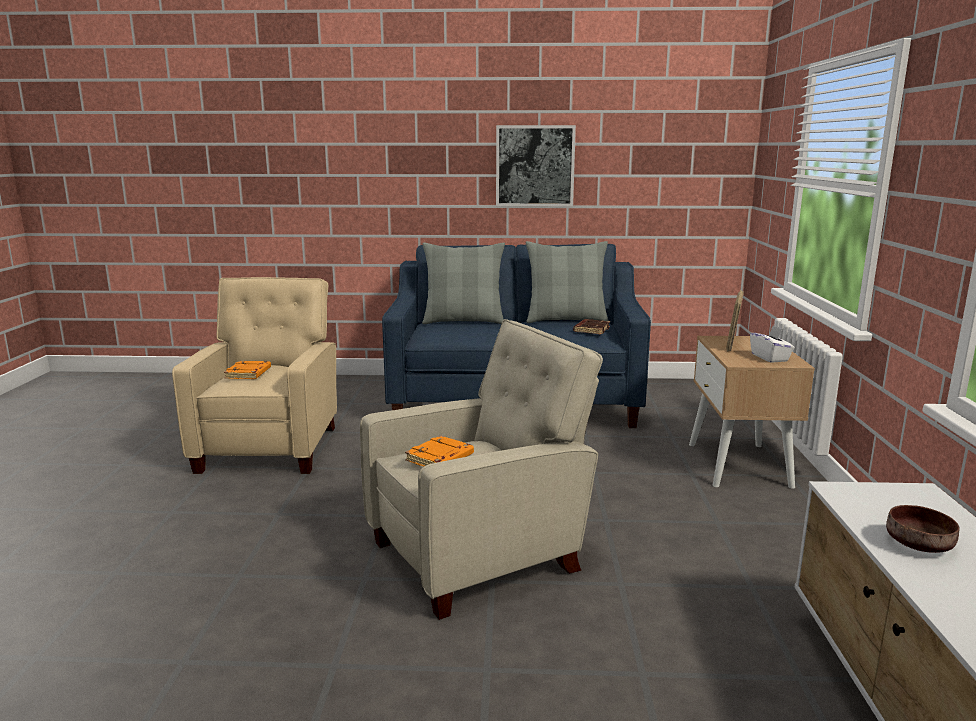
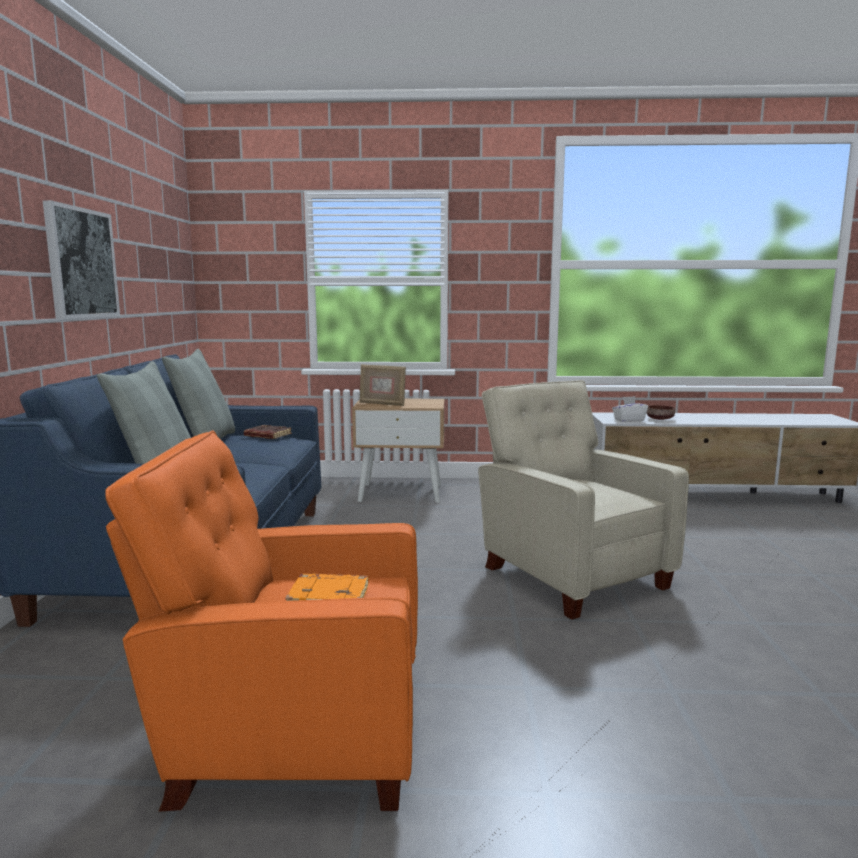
camera: 90 degrees left, 5 degrees down
beige armchair [172,277,337,474] -> orange armchair [105,431,418,812]
orange book [405,435,474,466] -> none
white tissue box [750,326,795,363] -> white tissue box moved to [612,396,648,422]

